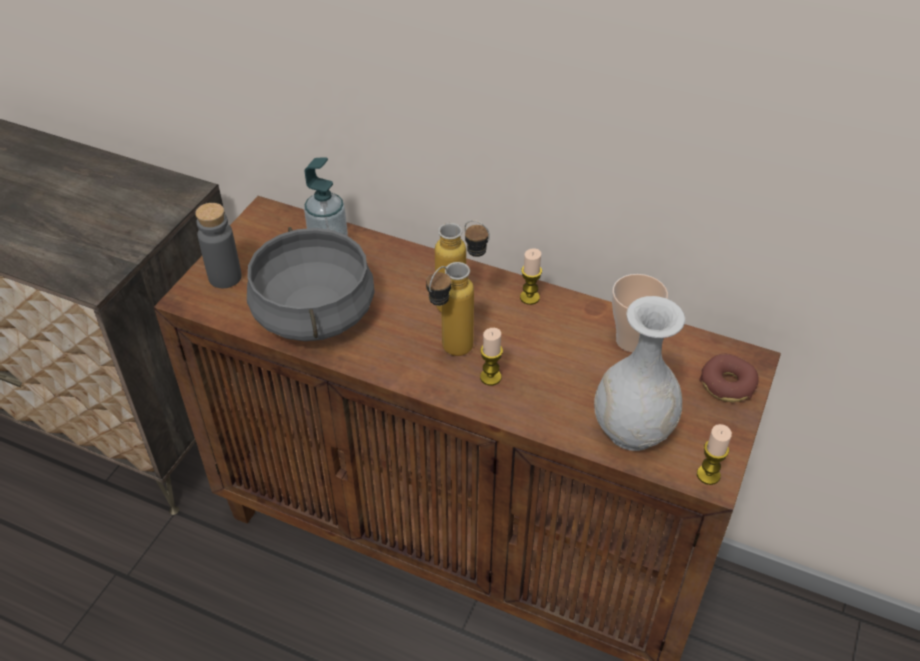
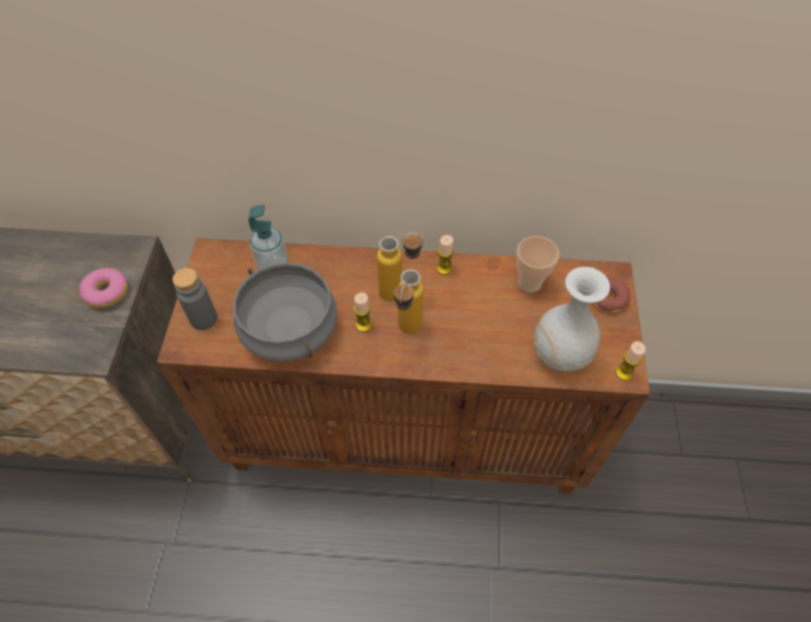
camera: 20 degrees left, 10 degrees up
candle [480,328,503,386] -> candle moved to [354,293,372,332]
none -> donut [79,268,128,308]

